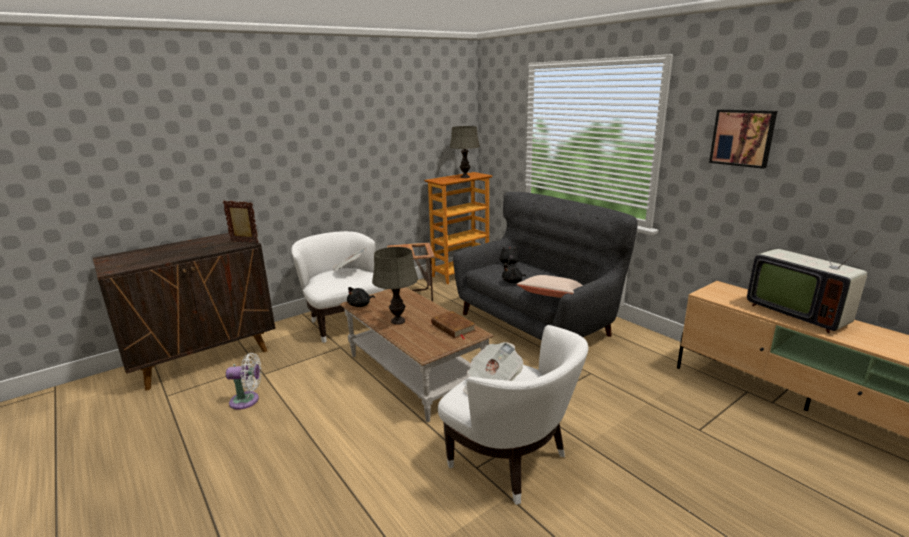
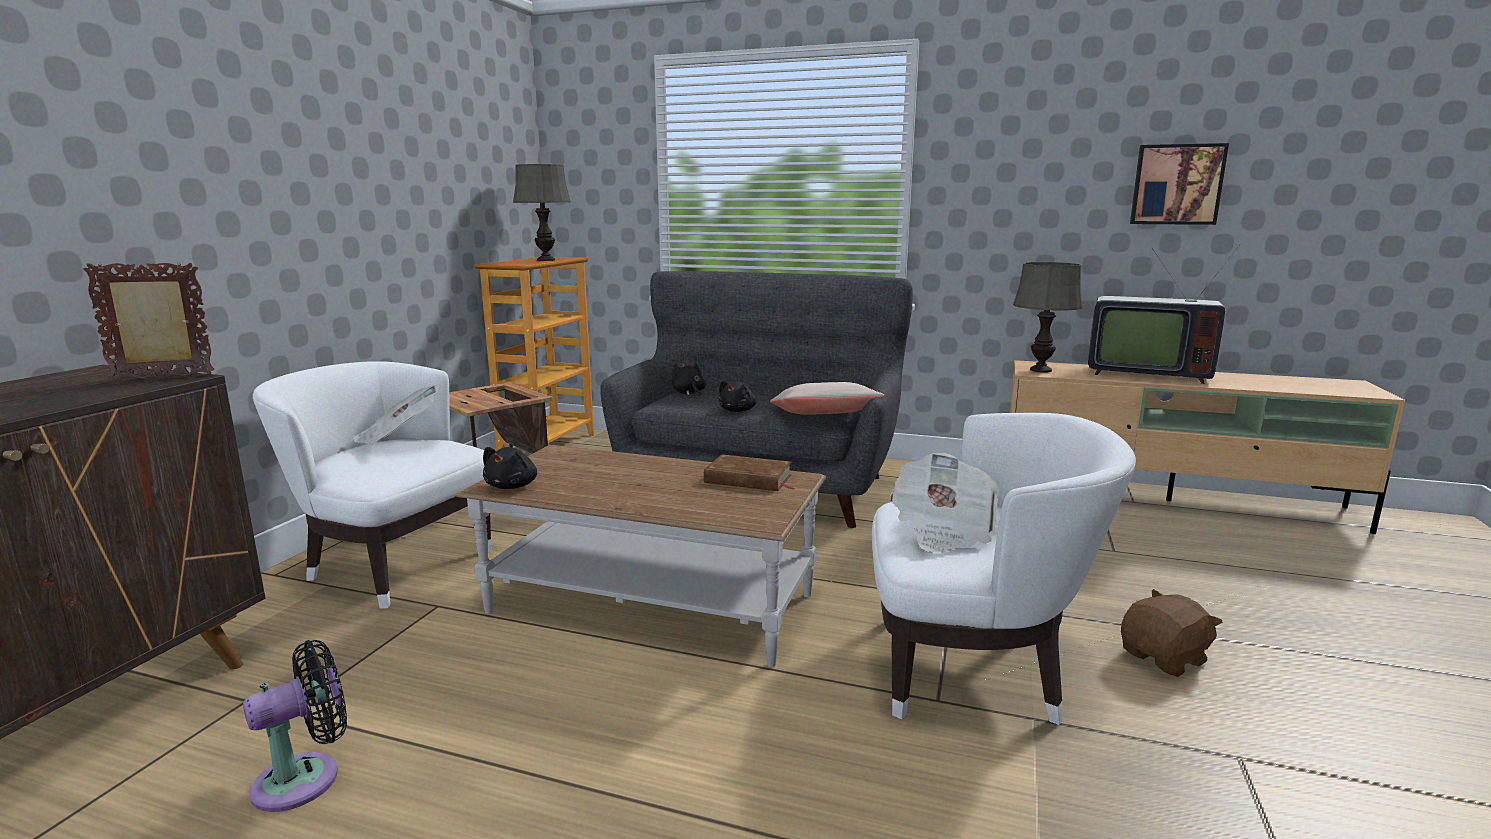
camera: 35 degrees left, 5 degrees down
white fan [226,353,262,410] -> black fan [243,640,347,812]
grey table lamp [372,247,418,325] -> grey table lamp moved to [1013,262,1083,373]
picture [709,109,777,169] -> picture moved to [1130,143,1229,225]
none -> brown plush toy [1121,589,1223,677]

